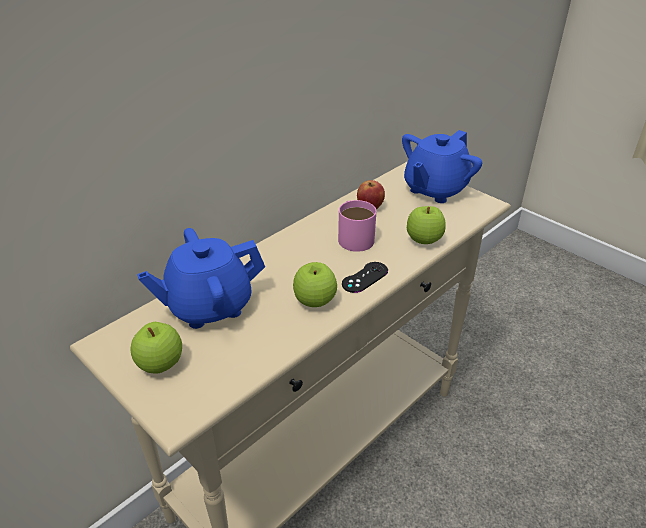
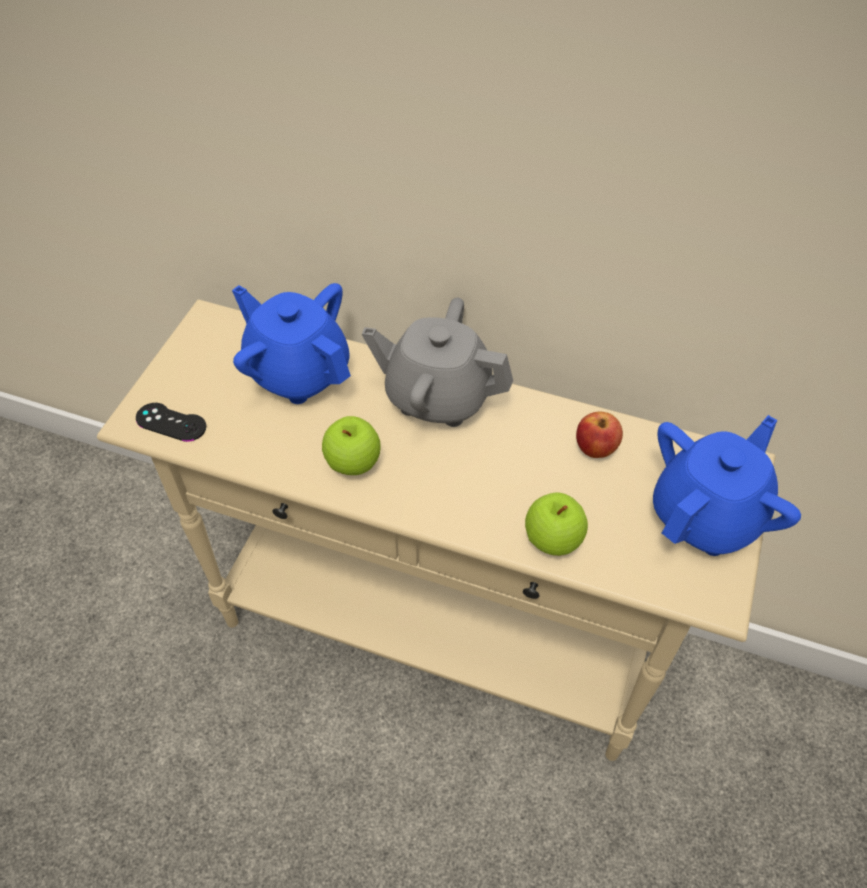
camera: 65 degrees right, 15 degrees up
apple [130,322,182,374] -> none
pink mug [338,200,376,252] -> none
black game controller [342,262,388,293] -> black game controller moved to [136,403,206,442]
blue teapot [402,130,482,203] -> blue teapot turned 120 degrees clockwise [653,415,801,556]
none -> grey teapot [362,298,513,427]

